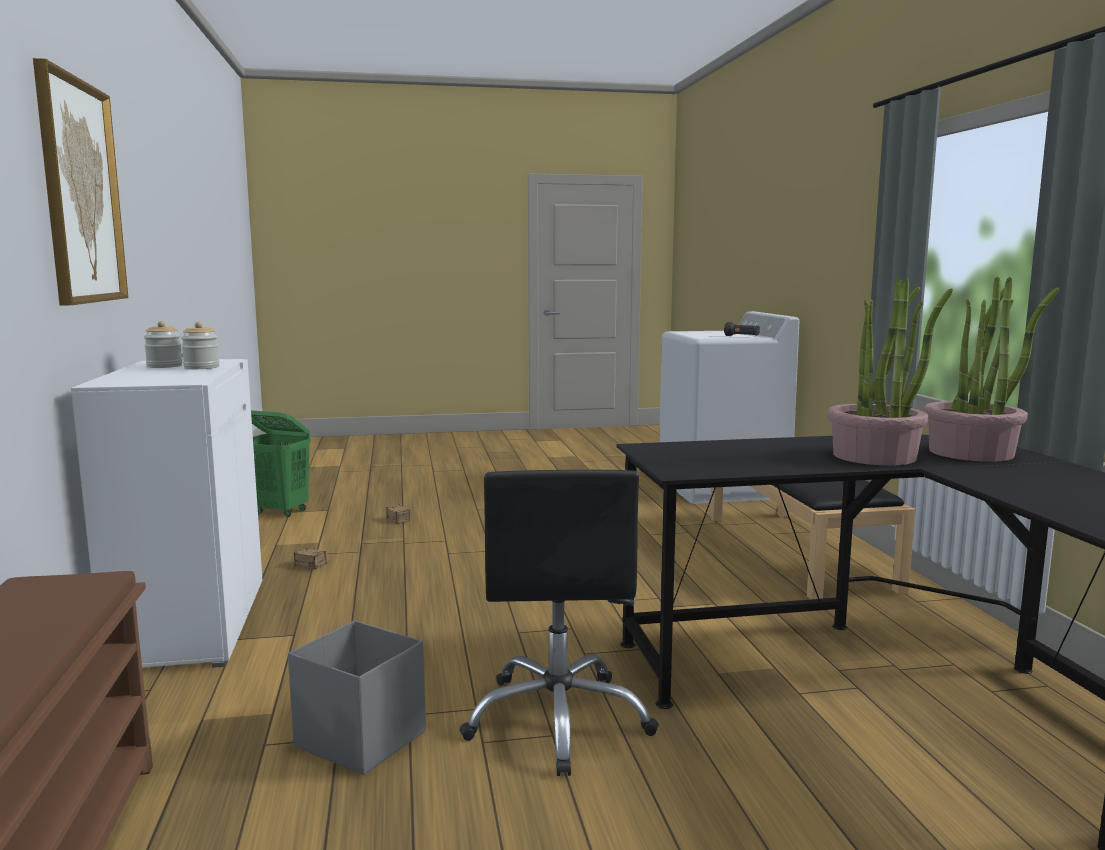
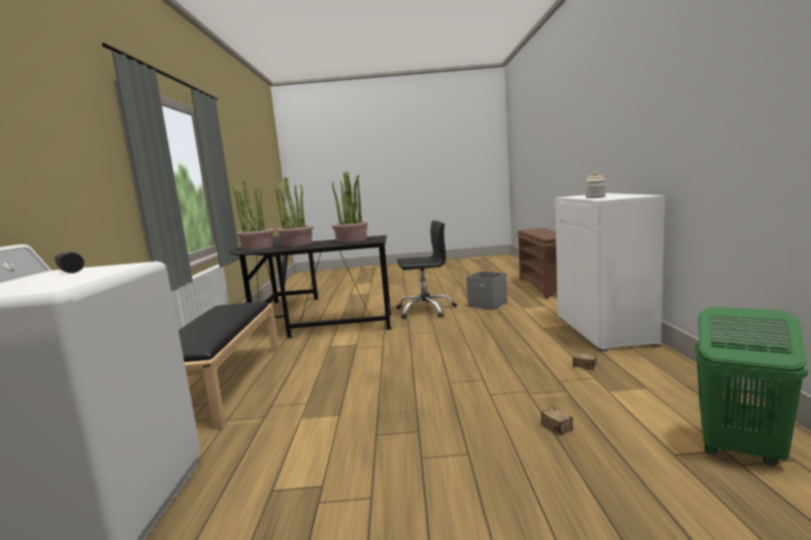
camera: 170 degrees left, 0 degrees up
picture [33,58,128,305] -> none
jar [144,321,182,368] -> none
black office chair [459,470,659,776] -> black office chair turned 75 degrees clockwise [396,220,457,319]
none -> potted plant [332,172,368,243]

